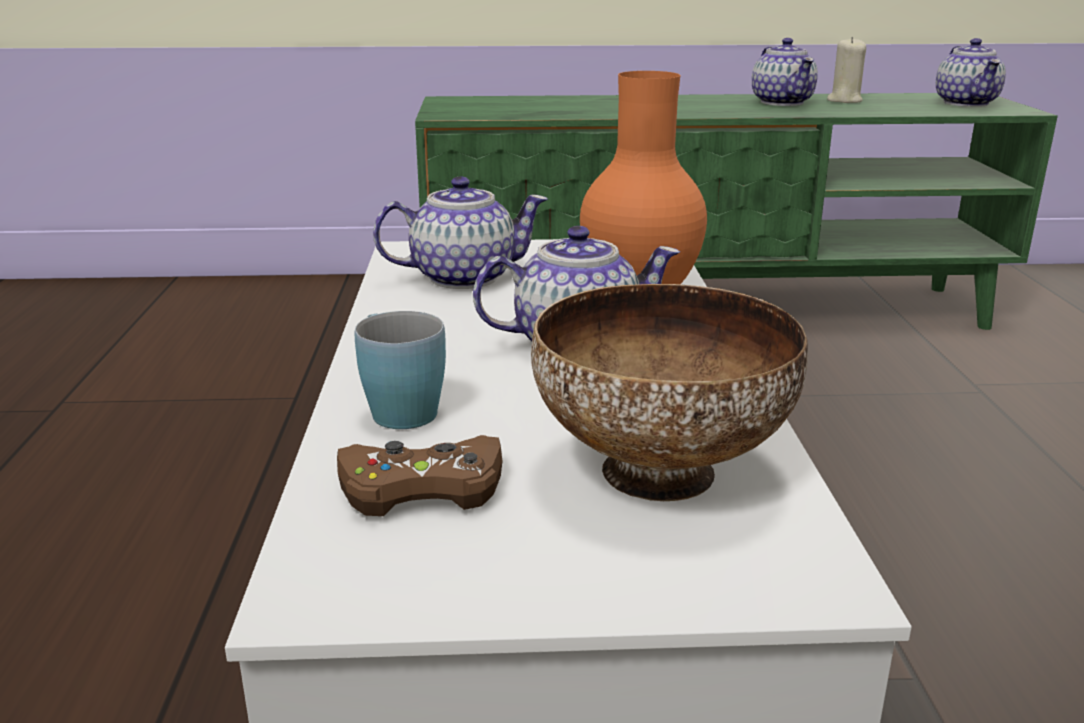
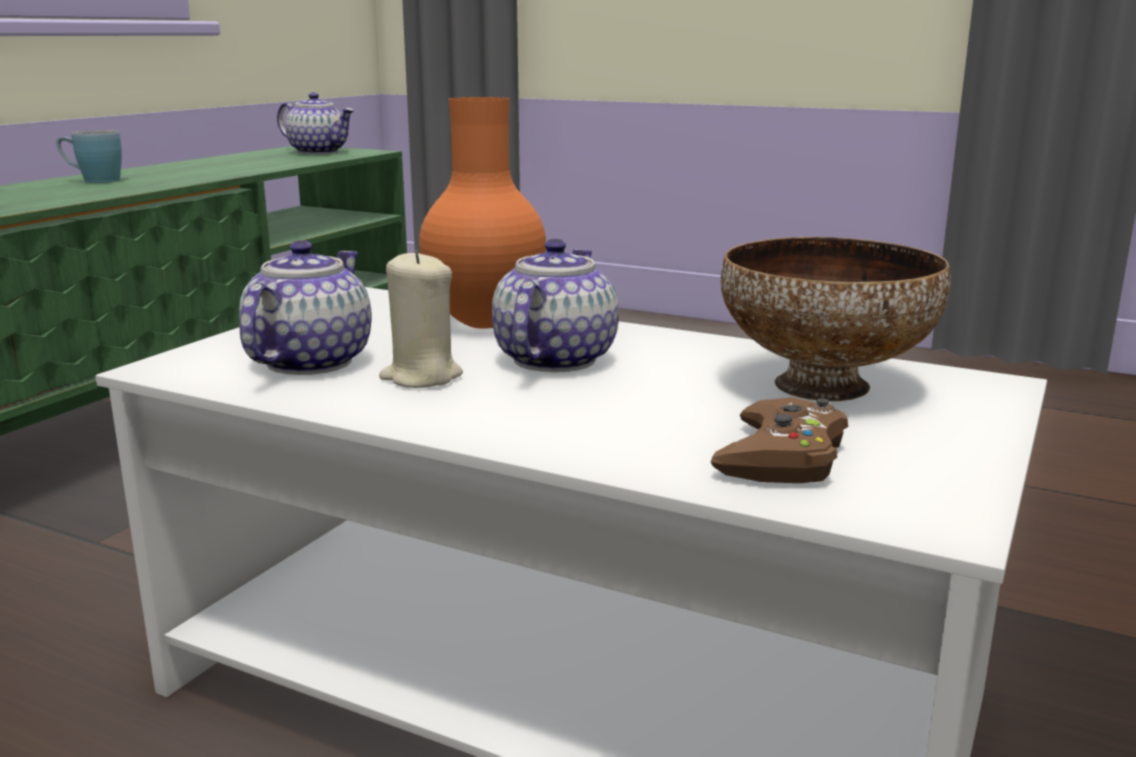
camera: 60 degrees left, 5 degrees down
blue mug [354,311,446,429] -> blue mug moved to [56,130,122,183]
teapot [752,38,818,106] -> none
beige candle [827,37,866,103] -> beige candle moved to [379,250,463,388]

